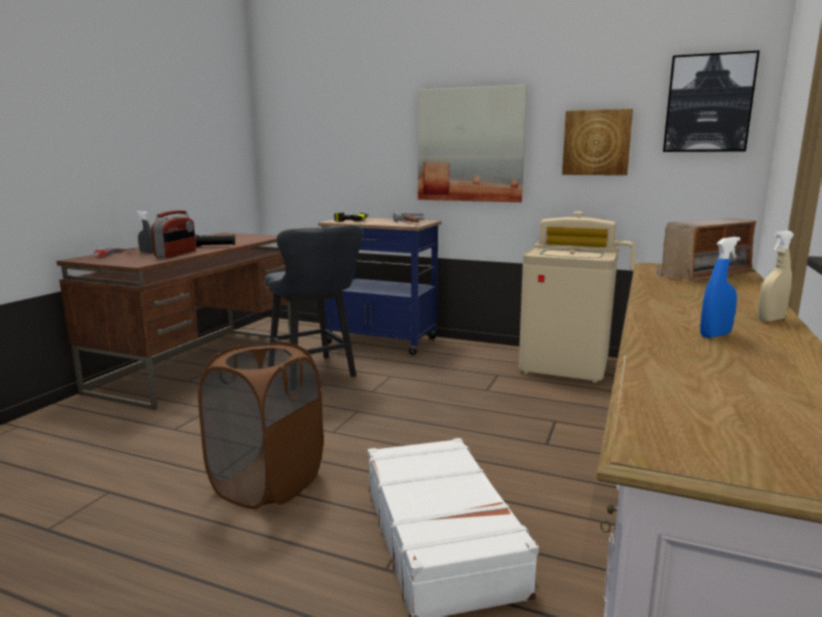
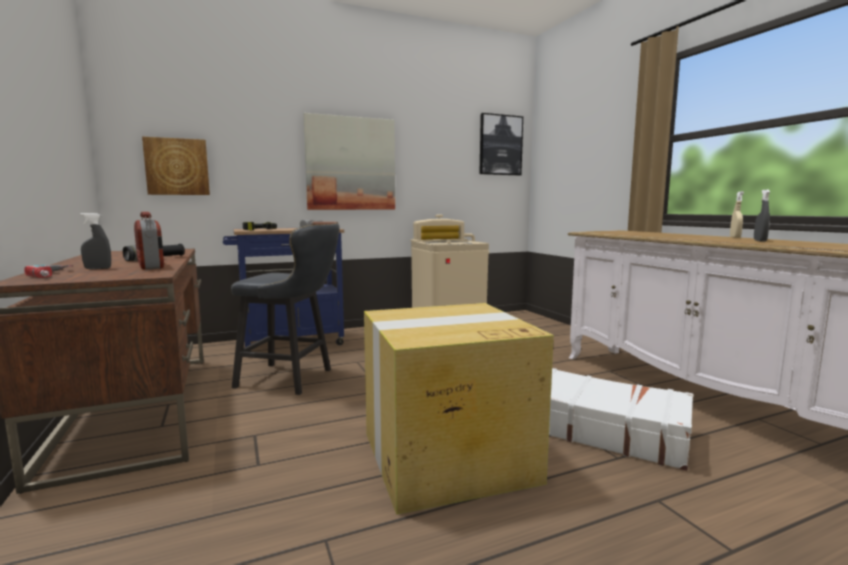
camera: 45 degrees left, 5 degrees down
brown laundry basket [198,342,323,509] -> cardboard box [364,303,554,515]
picture [562,109,633,175] -> picture moved to [142,137,210,195]
radio [657,218,756,282] -> none
blue spray bottle [700,237,741,338] -> grey spray bottle [754,190,770,242]

